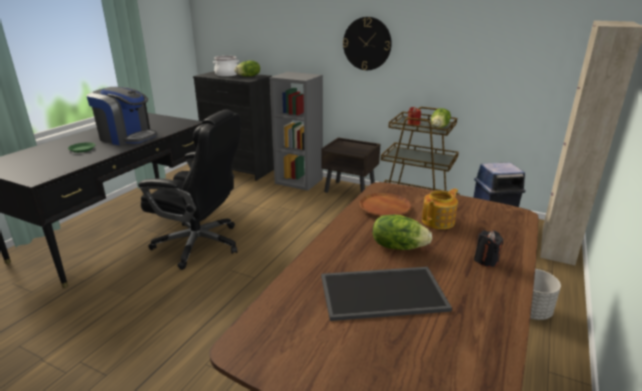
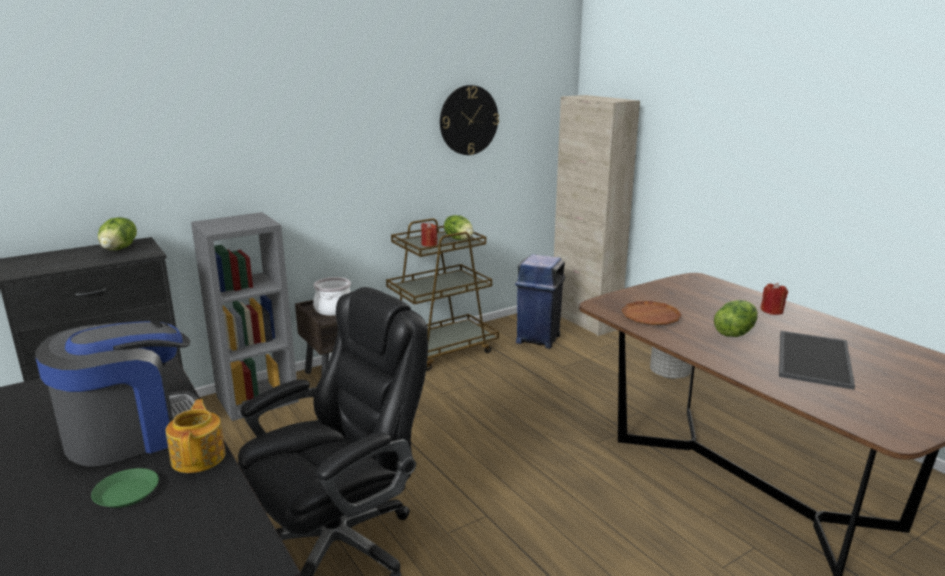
camera: 60 degrees left, 5 degrees down
cooking pot [213,56,239,77] -> cooking pot moved to [313,277,351,316]
wall clock [343,17,392,70] -> wall clock moved to [440,85,499,155]
teapot [422,188,458,229] -> teapot moved to [166,399,225,473]
black candle [474,230,504,267] -> red candle [760,283,788,315]

